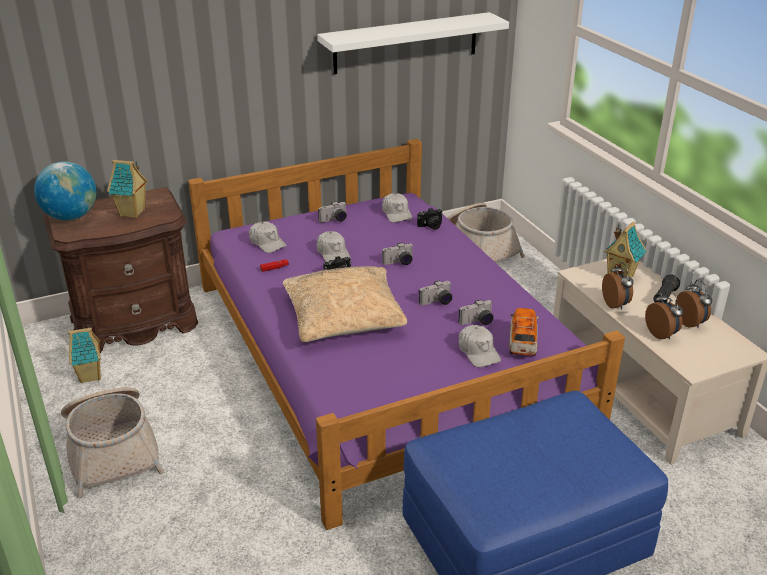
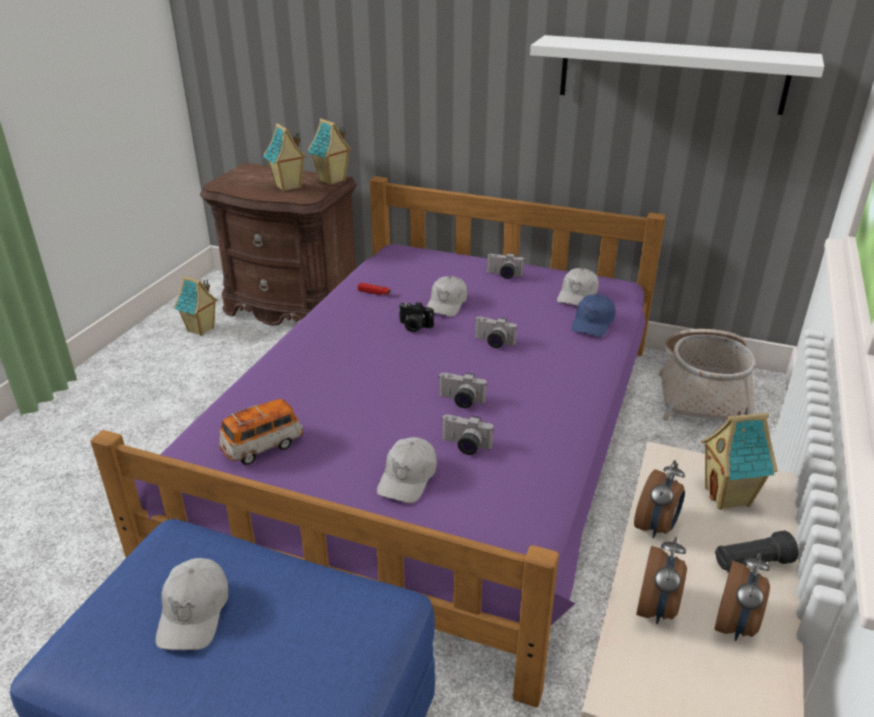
camera: 45 degrees right, 0 degrees up
globe [34,162,96,220] -> none
basket [61,387,165,498] -> none
white cap [249,222,287,253] -> white cap moved to [156,558,228,650]
beige pillow [283,266,407,342] -> none
camera [417,208,443,230] -> blue cap [571,294,615,337]
toy car [509,308,539,356] -> toy car moved to [219,399,303,465]
none -> toy house [308,118,352,185]

